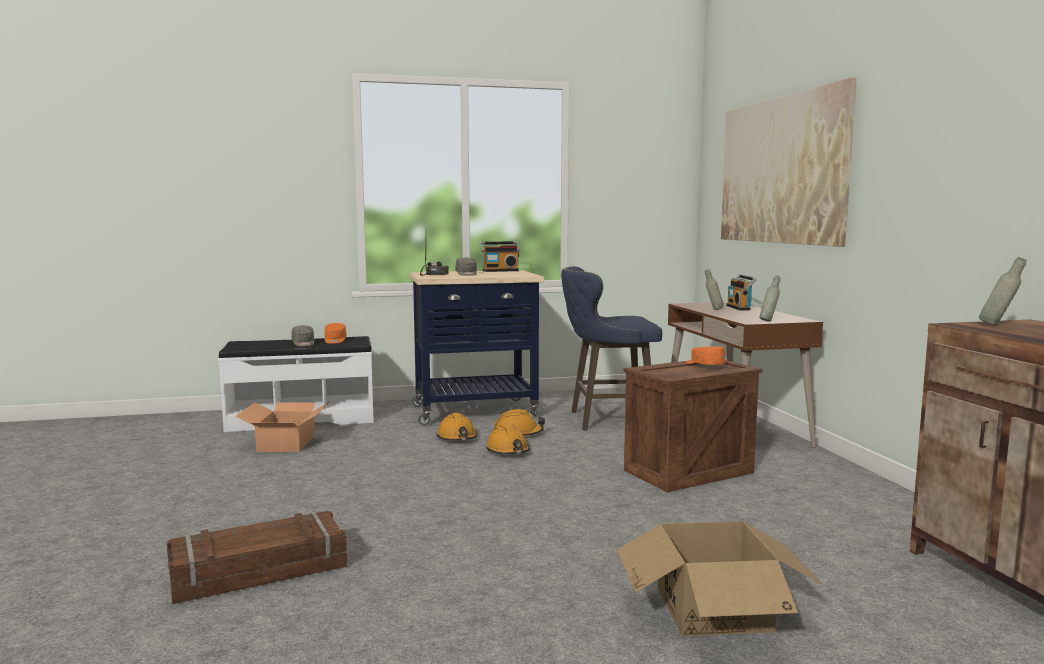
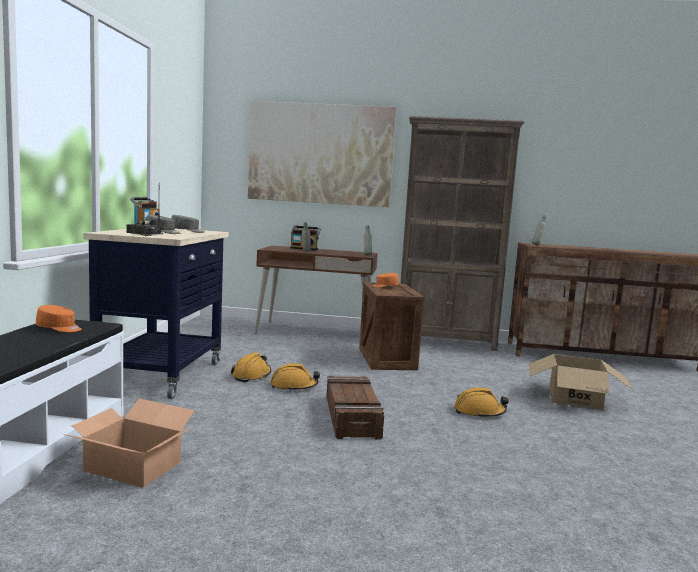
camera: 70 degrees left, 0 degrees up
crate [167,511,347,604] -> crate moved to [326,376,384,439]
grey cap [291,325,314,347] -> grey cap moved to [171,215,204,233]
orange hard hat [436,413,477,441] -> orange hard hat moved to [454,387,509,418]
blue stool [561,266,662,431] -> none
none -> brown bookcase [400,116,525,351]

